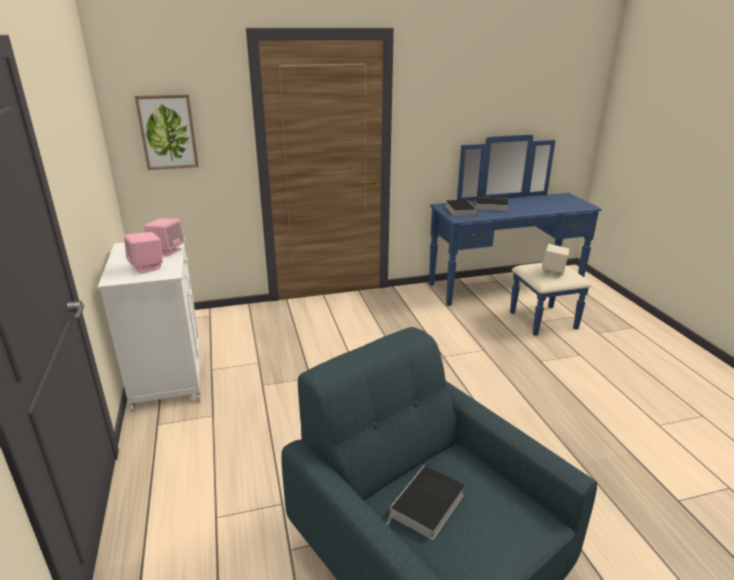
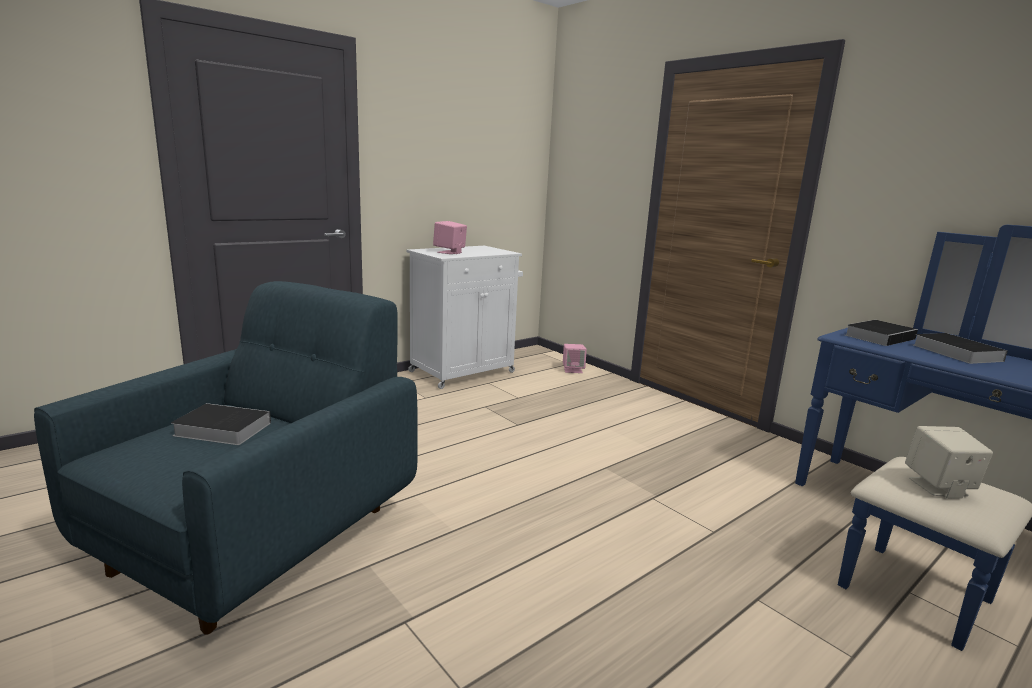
camera: 65 degrees right, 10 degrees down
picture [135,94,199,170] -> none
pink speaker [144,218,185,256] -> pink speaker moved to [563,344,587,373]

